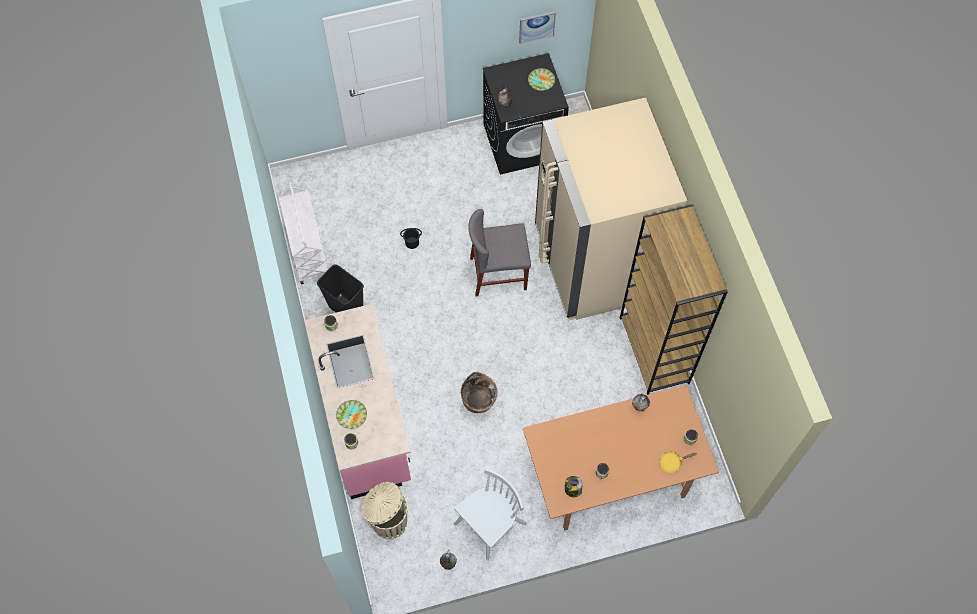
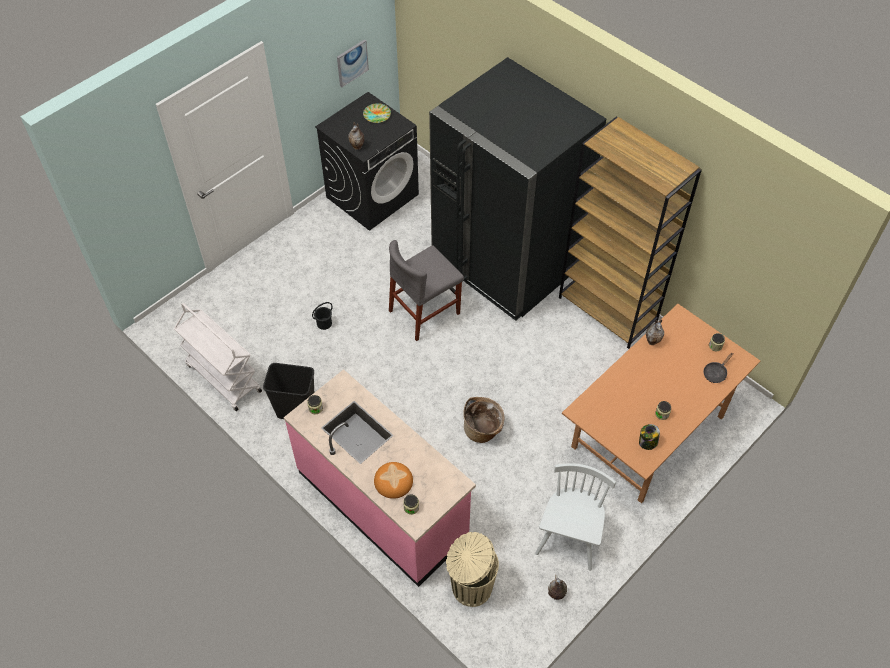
camera: 30 degrees left, 10 degrees down
plate [336,400,367,429] -> bread [374,462,413,499]
beige fridge [535,97,687,321] -> black fridge [429,57,606,321]
yellow frying pan [659,451,696,473] -> black frying pan [703,353,733,383]

